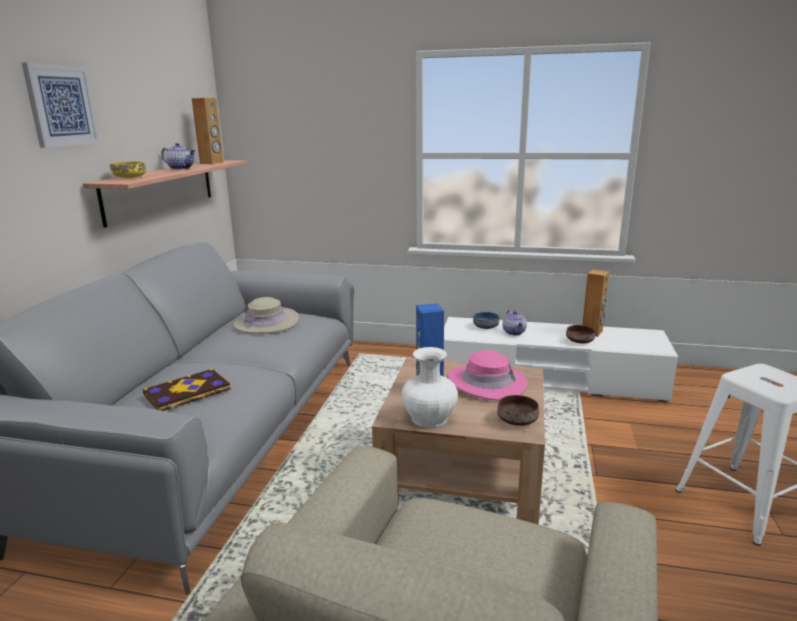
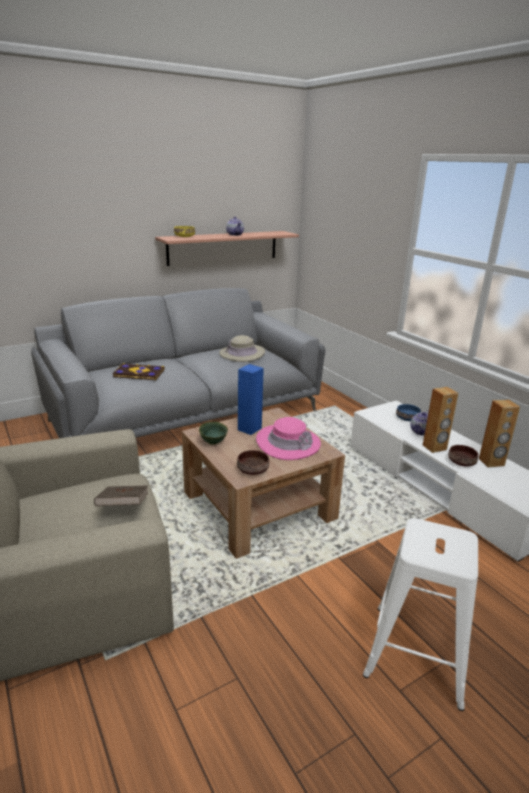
camera: 45 degrees right, 5 degrees up
picture [22,62,100,148] -> none
brown speaker [192,98,224,164] -> brown speaker moved to [423,387,458,453]
white vase [402,347,458,428] -> green bowl [199,422,228,445]
none -> brown book [94,485,148,506]

